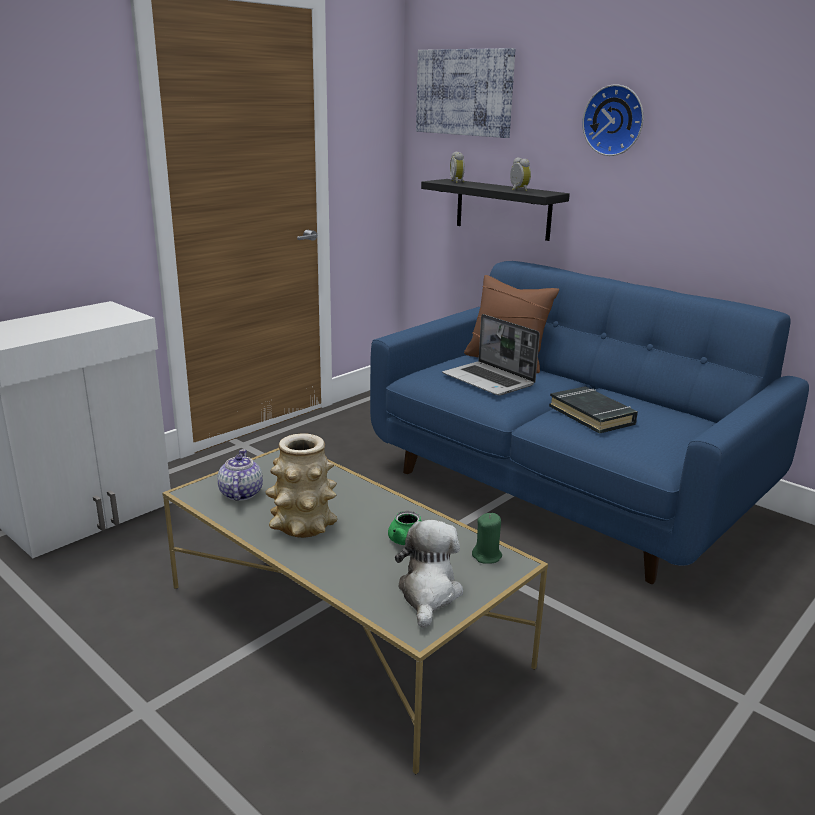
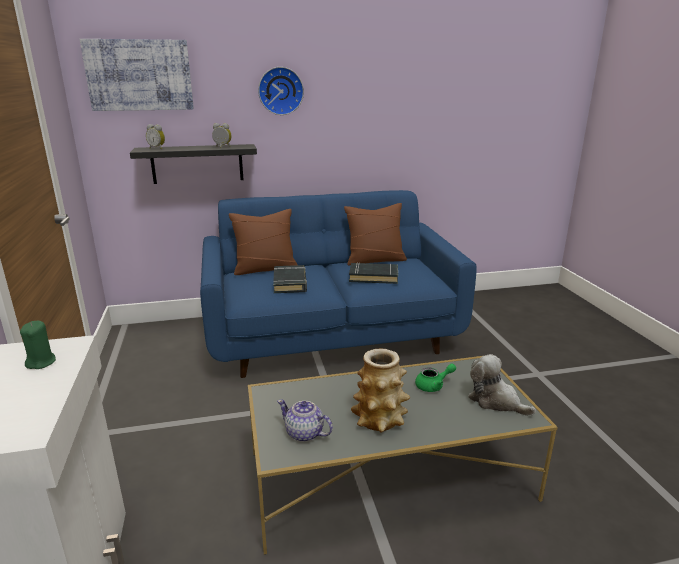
camera: 55 degrees left, 0 degrees up
laptop [442,314,540,396] -> black book [273,265,307,293]
green candle [472,513,502,564] -> green candle moved to [20,321,56,369]
none -> brown pillow [344,203,407,266]

